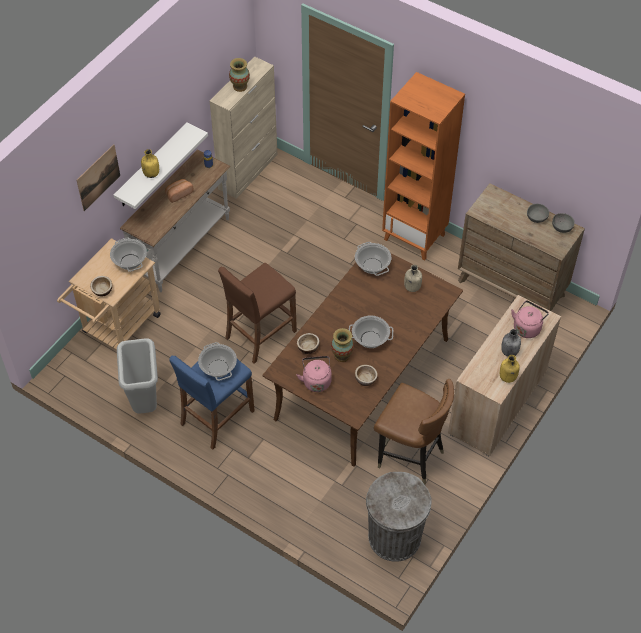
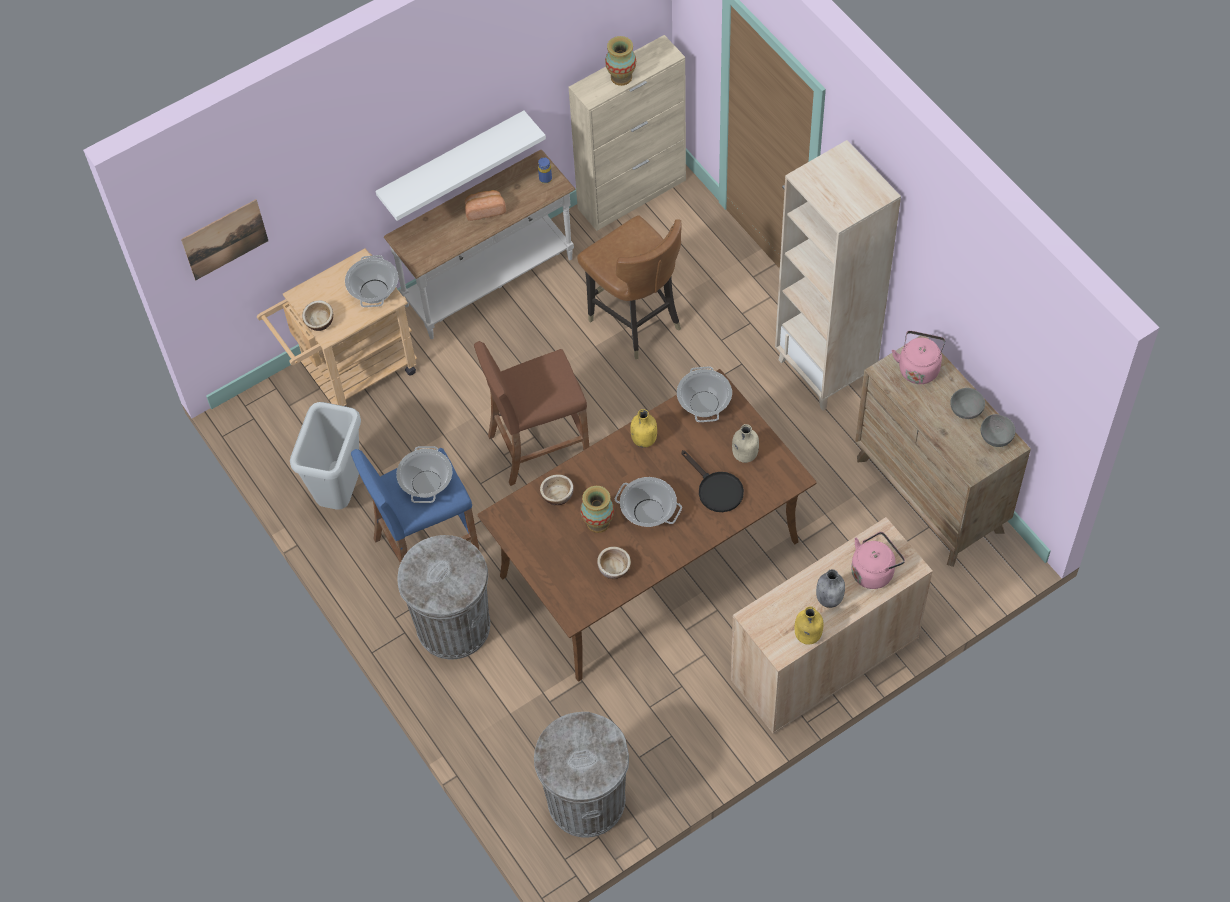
camera: 25 degrees right, 5 degrees up
picture [76,144,120,211] -> picture moved to [181,199,268,280]
yellow bottle [141,149,159,178] -> yellow bottle moved to [630,409,657,448]
pink kettle [297,356,332,392] -> pink kettle moved to [892,331,945,384]
brown chair [374,379,454,485] -> brown chair moved to [577,215,682,359]
orange bookcase [382,72,465,260] -> beige bookcase [775,140,901,411]
none -> grey trash can [398,535,490,660]
none -> black frying pan [681,450,744,512]

